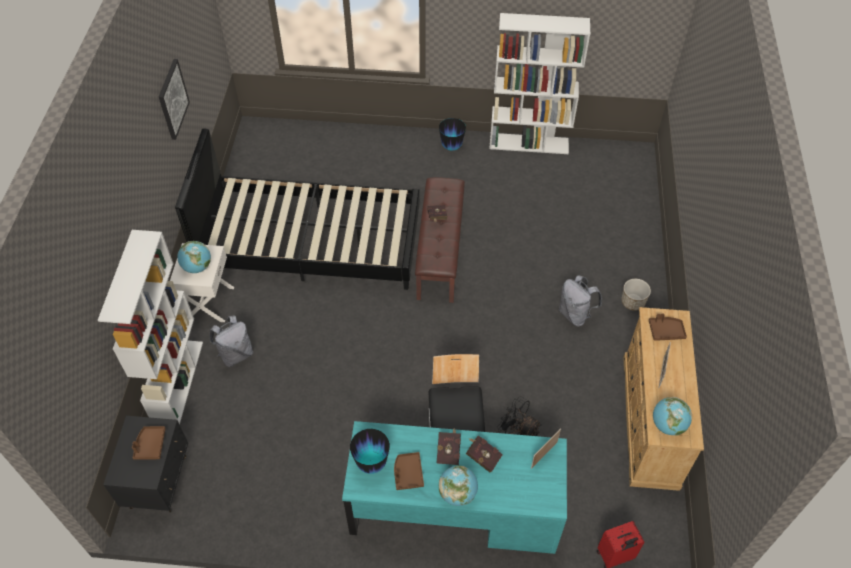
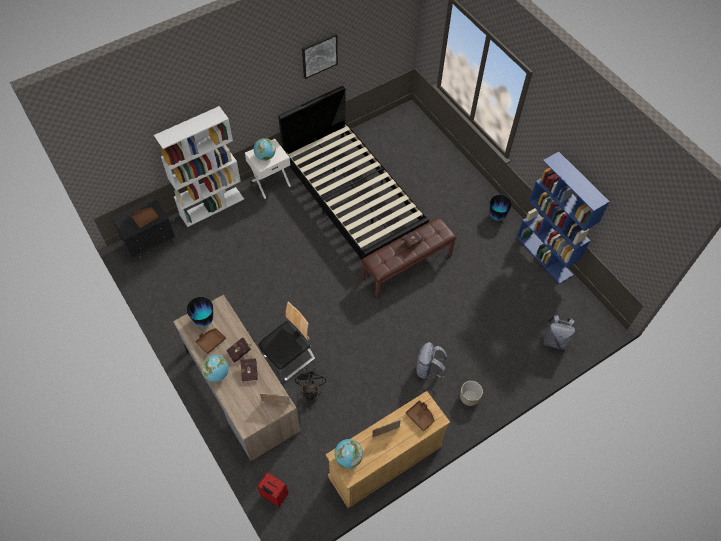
camera: 50 degrees right, 5 degrees up
grey backpack [210,315,253,367] -> grey backpack moved to [543,315,575,350]
turquoise desk [342,421,567,554] -> brown desk [173,295,300,461]
white bookcase [489,13,590,154] -> blue bookcase [517,152,610,284]

